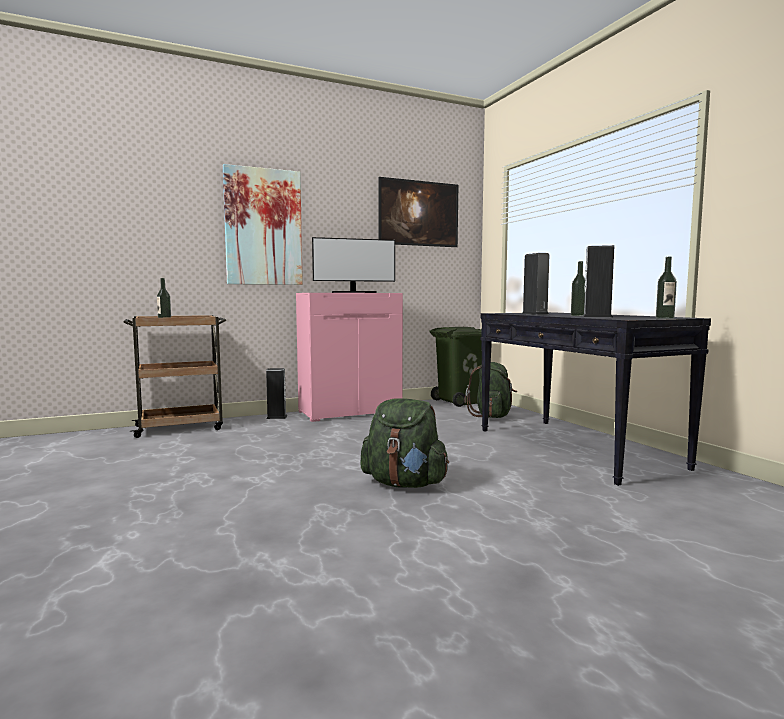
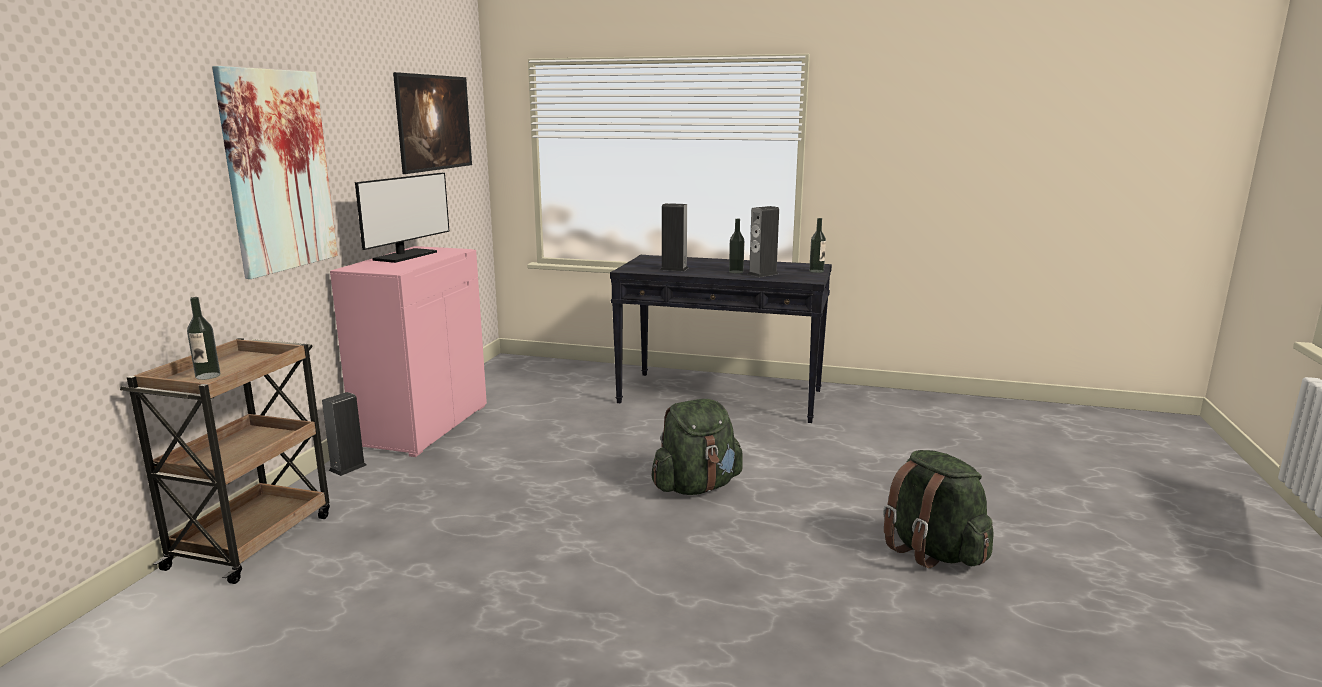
camera: 50 degrees left, 10 degrees up
green trash can [430,327,482,407] -> none
green backpack [465,362,517,418] -> green backpack moved to [883,450,994,568]

